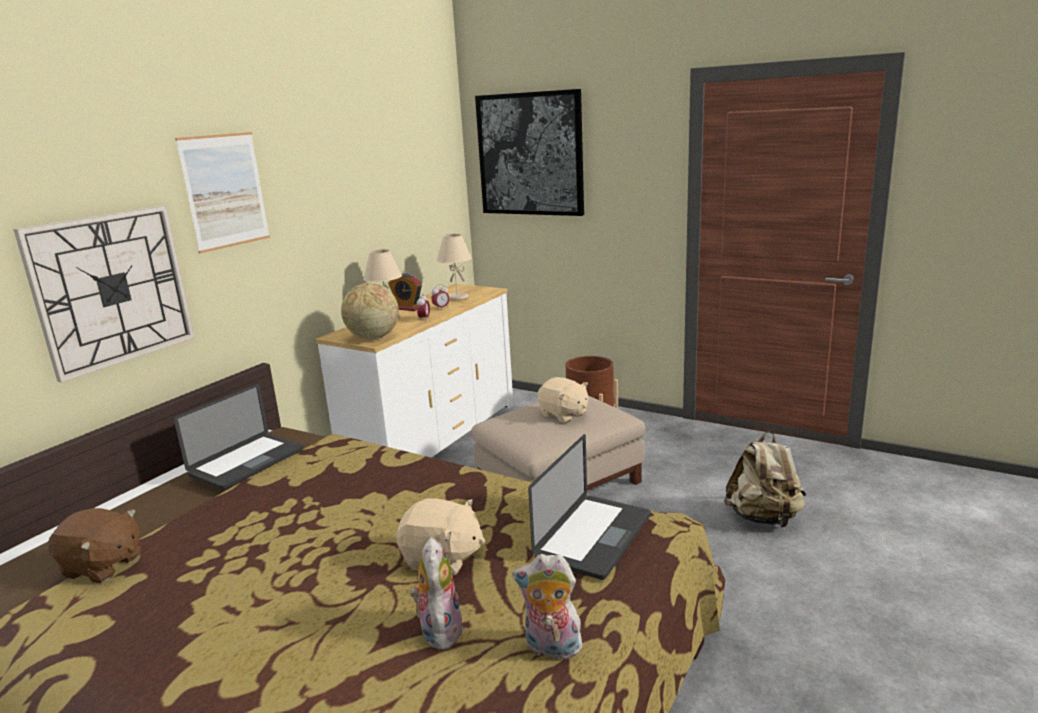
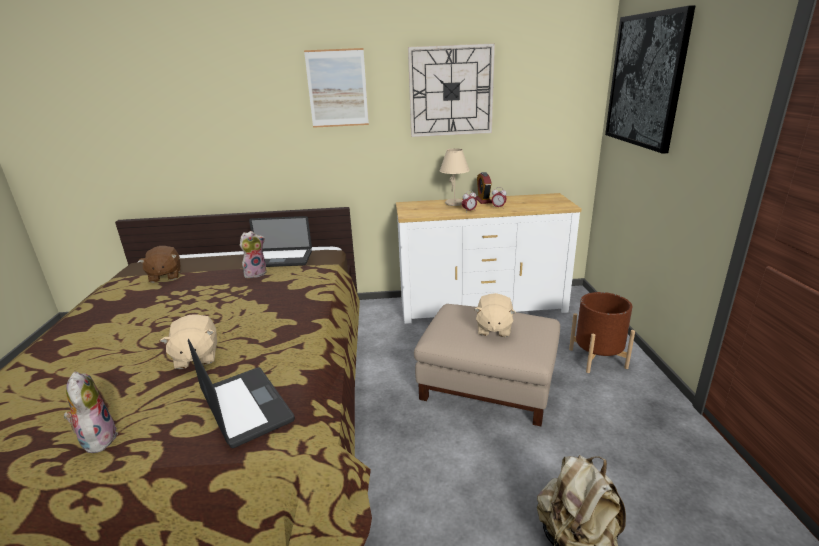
camera: 55 degrees right, 5 degrees up
wall clock [13,206,195,383] -> wall clock moved to [408,43,495,137]
globe [341,283,399,339] -> none
plush toy [410,537,463,650] -> plush toy moved to [240,231,267,278]
beige table lamp [437,234,472,301] -> none
laptop [528,434,651,580] -> laptop turned 120 degrees counterclockwise [188,339,295,448]

